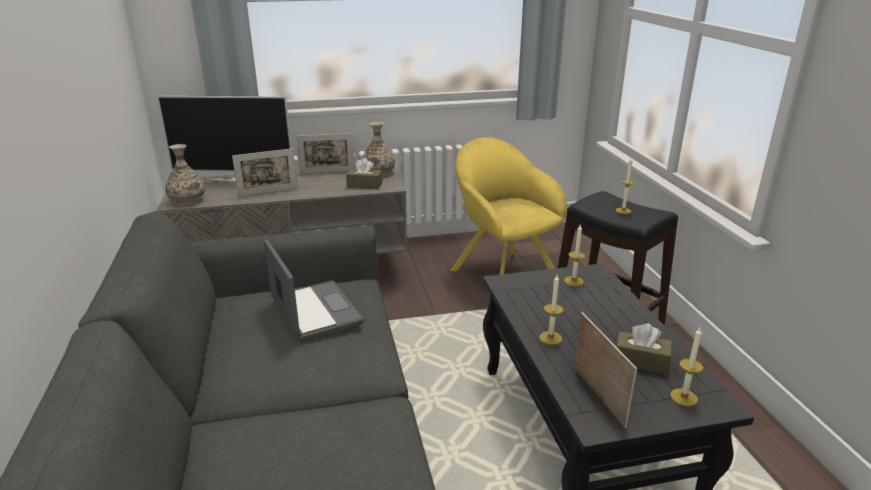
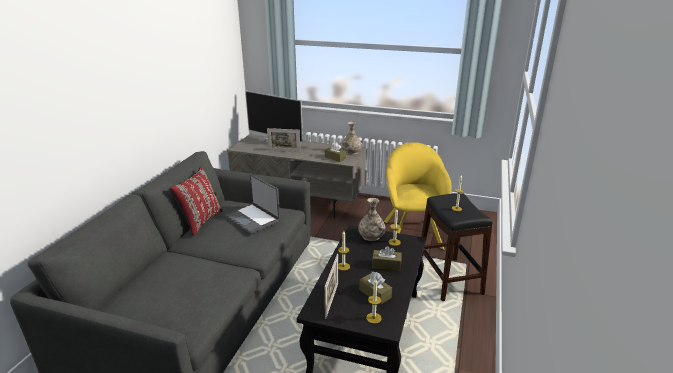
camera: 30 degrees right, 0 degrees up
vase [165,144,205,205] -> vase moved to [358,198,386,241]
laptop [264,240,364,342] -> laptop turned 135 degrees clockwise [225,175,280,234]
picture frame [297,133,355,174] -> none
none -> red pillow [170,166,223,236]
none -> brown tissue box [372,246,402,271]

